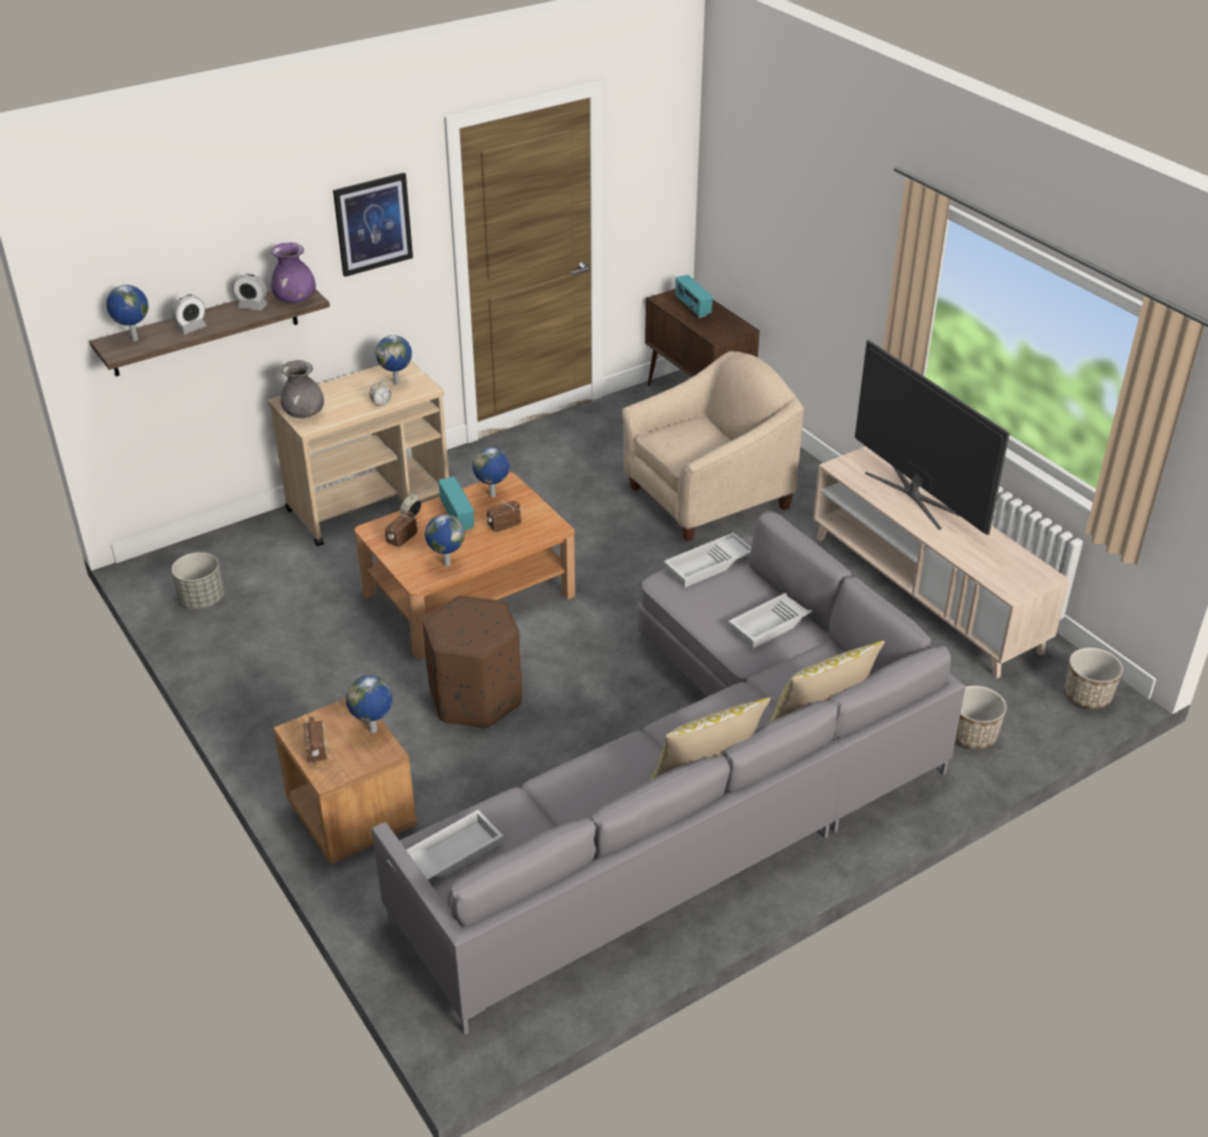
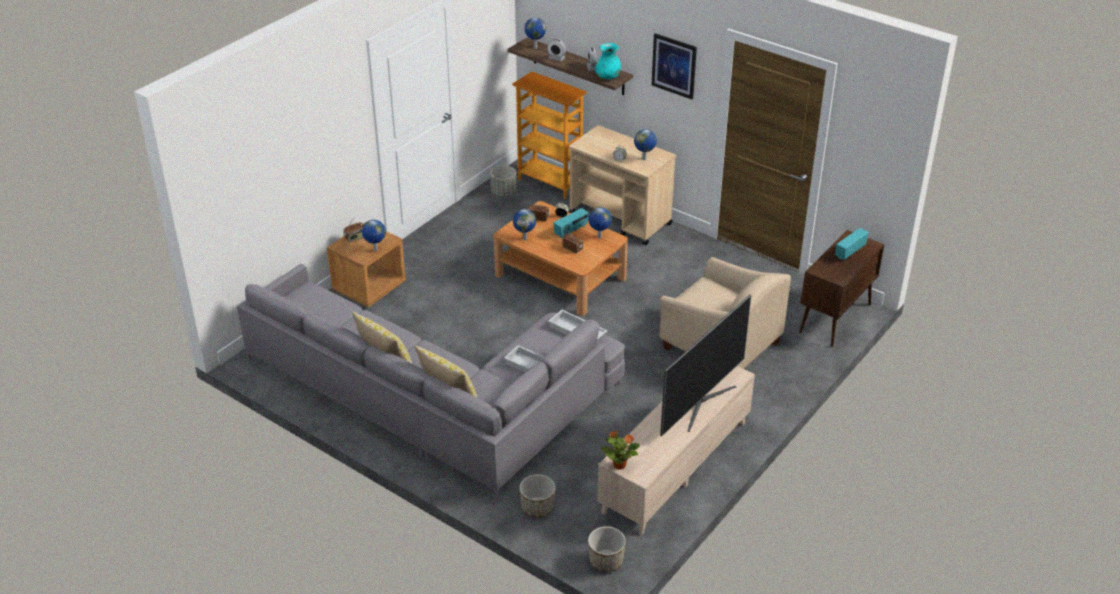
camera: 70 degrees right, 0 degrees up
purple vase [271,242,316,303] -> turquoise vase [595,43,621,79]
grey vase [280,360,324,418] -> none
white tray [387,810,503,880] -> none
brown ottoman [423,595,522,729] -> none
none -> bookcase [512,71,587,199]
none -> potted plant [601,431,640,470]

